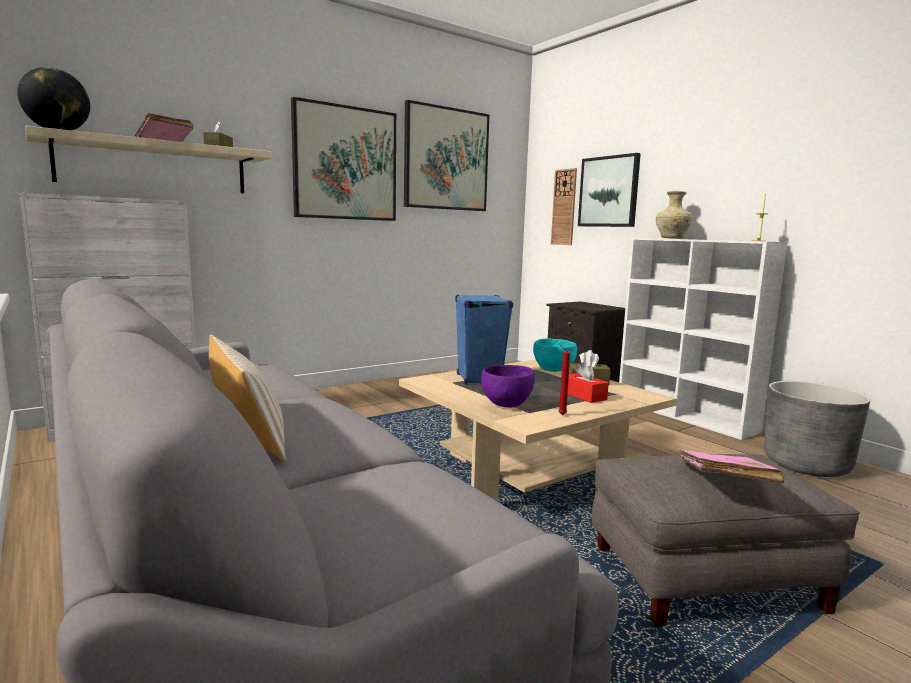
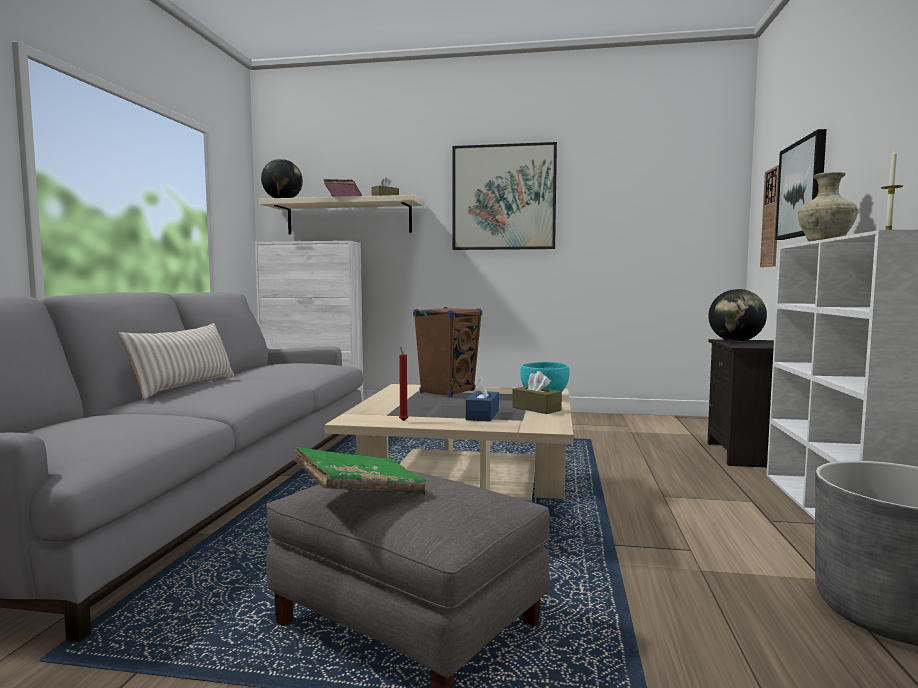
camera: 45 degrees right, 5 degrees down
picture [404,100,489,211] -> none
blue speaker [455,294,513,385] -> brown speaker [413,307,482,397]
purple bowl [481,365,535,408] -> none
red tissue box [568,362,609,403] -> blue tissue box [466,376,499,422]
pink book [678,449,784,484] -> green book [294,447,426,495]
none -> globe [708,289,767,342]

